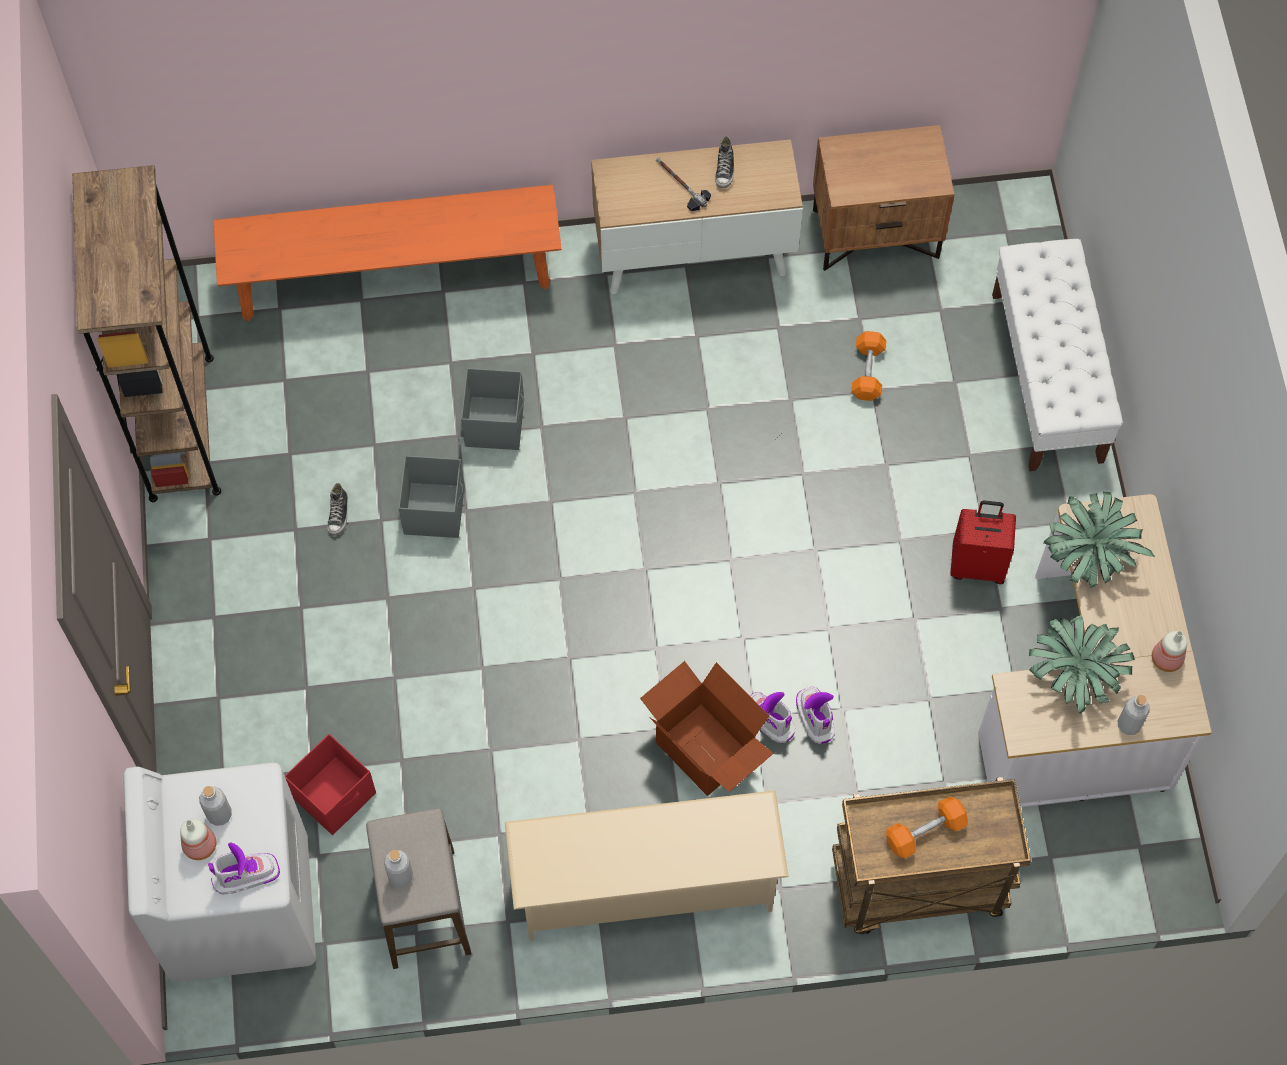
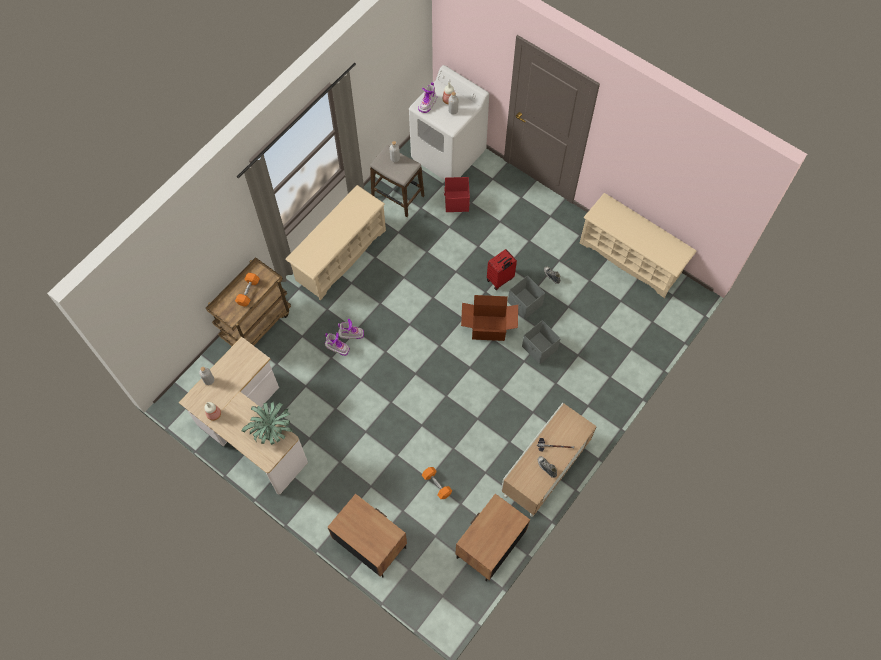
camera: 135 degrees right, 0 degrees up
brown bookcase [72,165,221,502] -> beige shoe rack [580,193,697,298]
orange bench [213,185,562,321] -> none
cardboard box [640,661,774,796] -> cardboard box moved to [461,295,518,341]
red suitcase [950,500,1016,584] -> red suitcase moved to [487,249,517,290]
white bench [992,239,1123,471] -> brown nightstand [328,494,407,578]
potted plant [1029,615,1135,714] -> none

